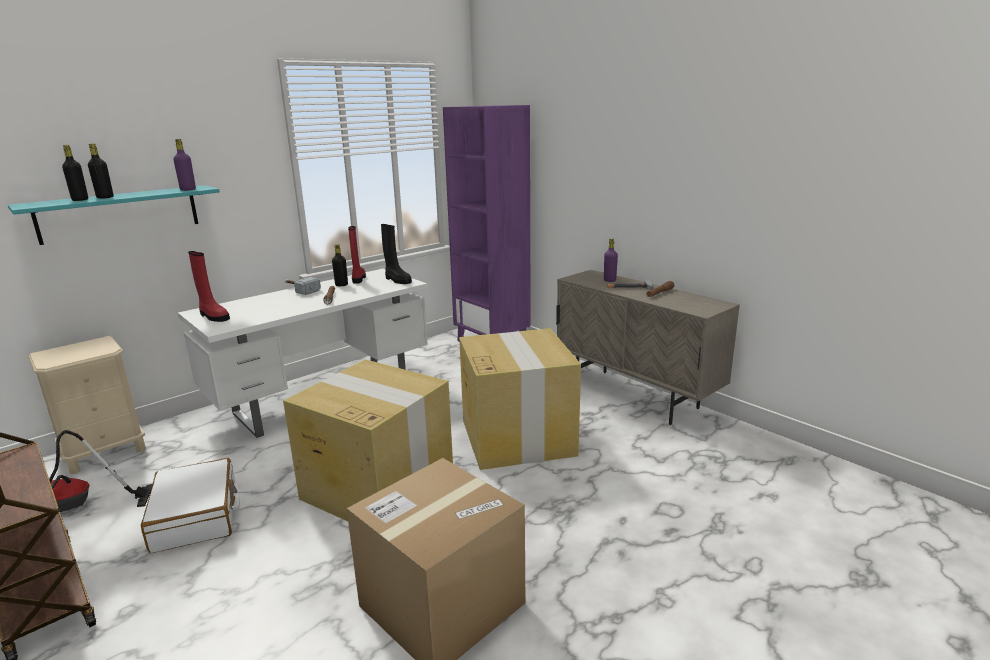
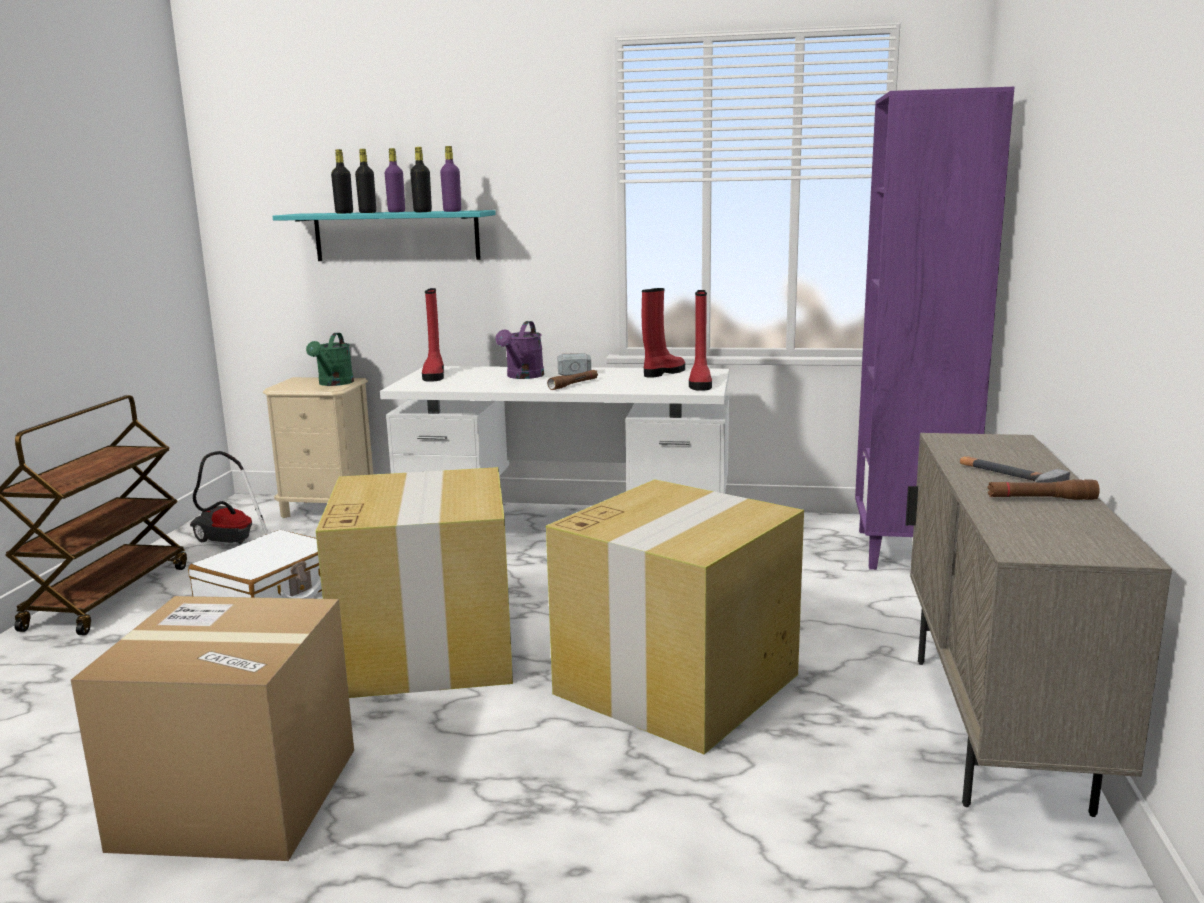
camera: 50 degrees right, 5 degrees down
black bottle [332,244,348,286] -> black bottle moved to [410,147,432,212]
black boot [381,224,412,284] -> red boot [689,290,712,391]
purple bottle [604,238,618,282] -> purple bottle moved to [385,148,405,212]
none -> green watering can [306,333,354,386]
none -> purple watering can [495,321,544,379]

